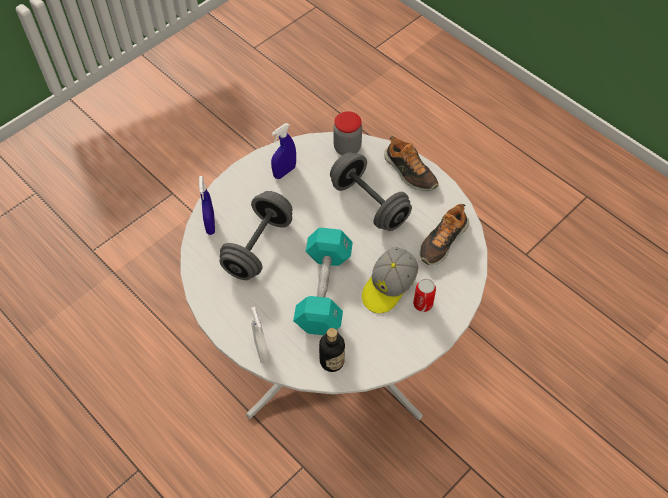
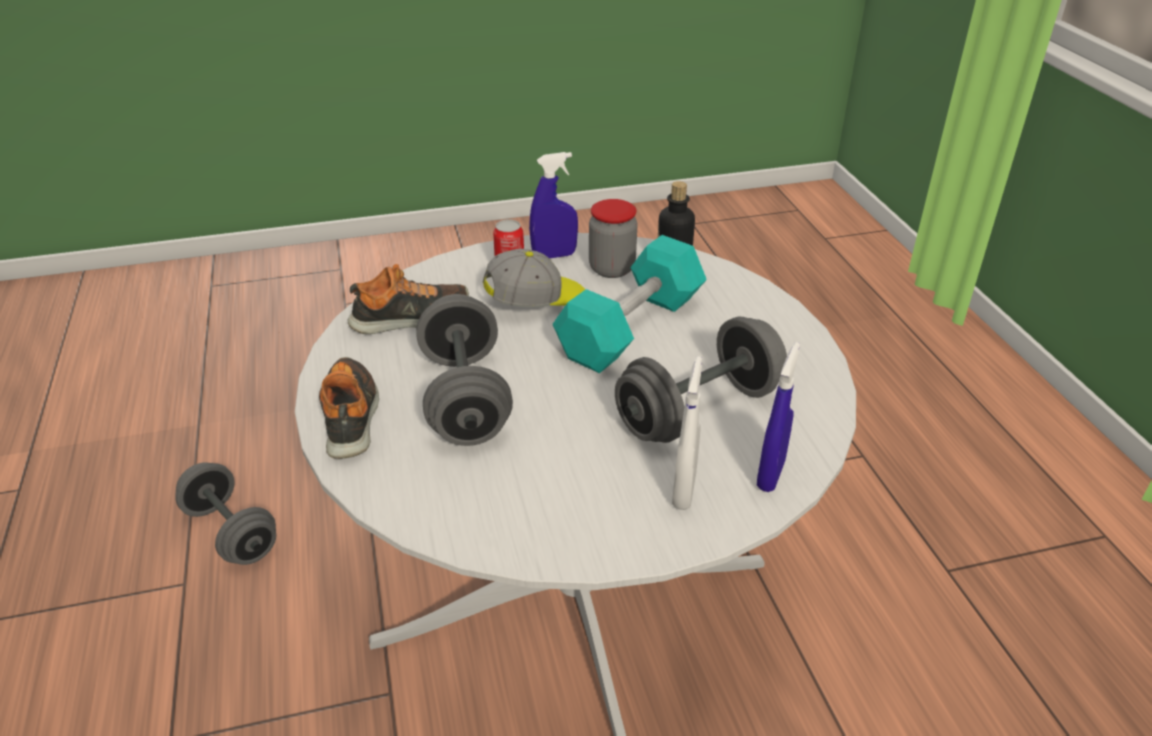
camera: 150 degrees left, 20 degrees down
white spray bottle [251,307,270,364] -> white spray bottle moved to [672,356,702,510]
blue spray bottle [271,123,296,179] -> blue spray bottle moved to [529,152,578,258]
jar [333,111,362,155] -> jar moved to [589,199,638,278]
none -> grey dumbbell [175,462,276,565]

